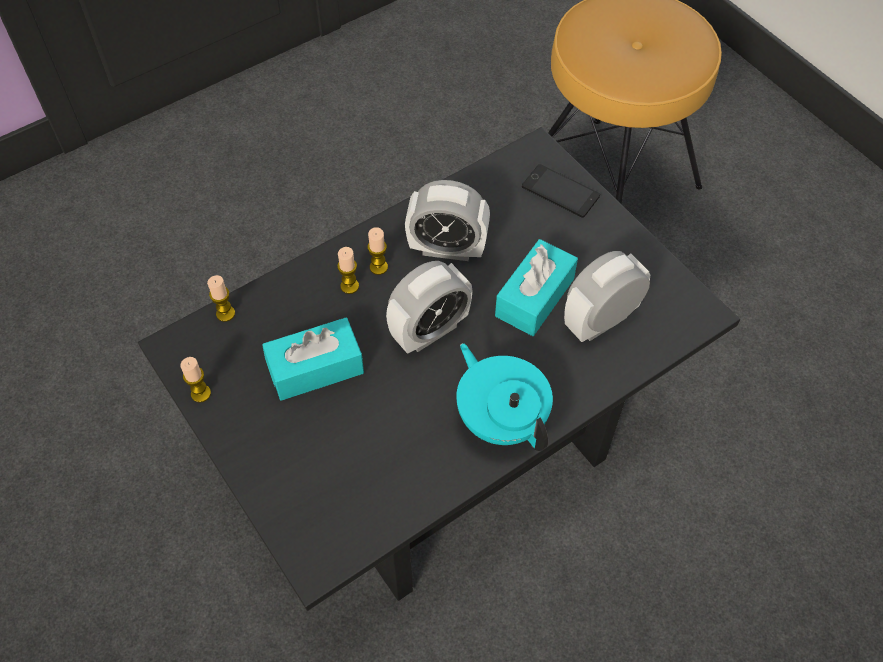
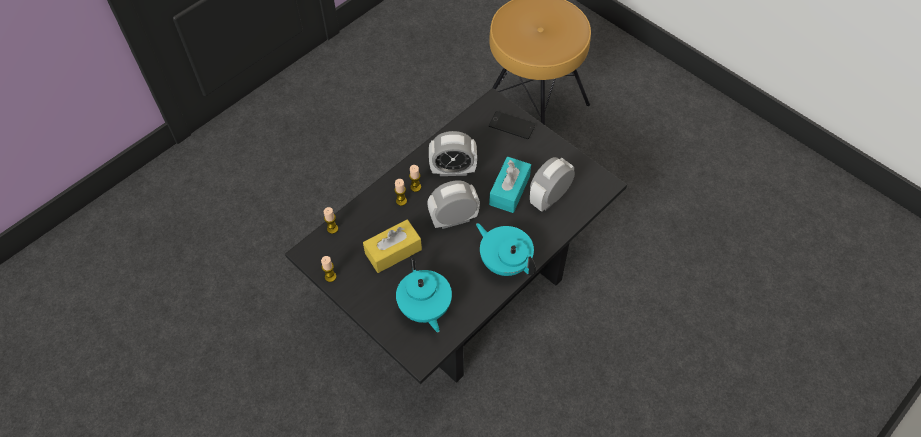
camera: 10 degrees left, 0 degrees up
turquoise tissue box [262,318,364,401] -> yellow tissue box [363,220,422,273]
alarm clock [386,261,473,354] -> alarm clock turned 150 degrees counterclockwise [427,180,480,229]
none -> turquoise teapot [396,258,452,332]

